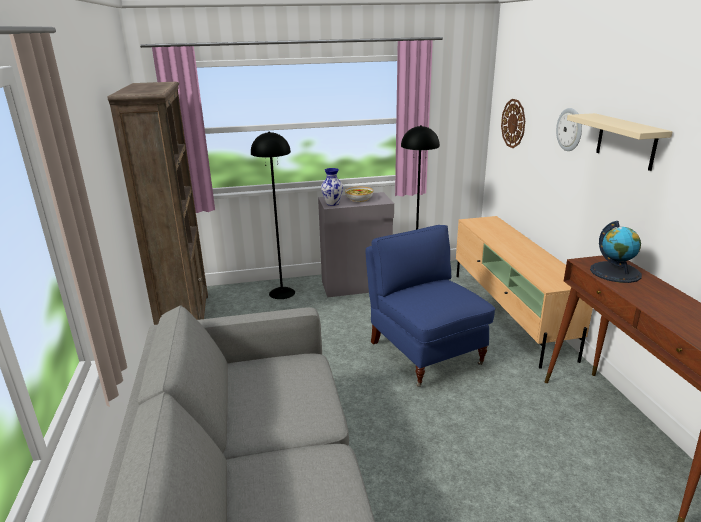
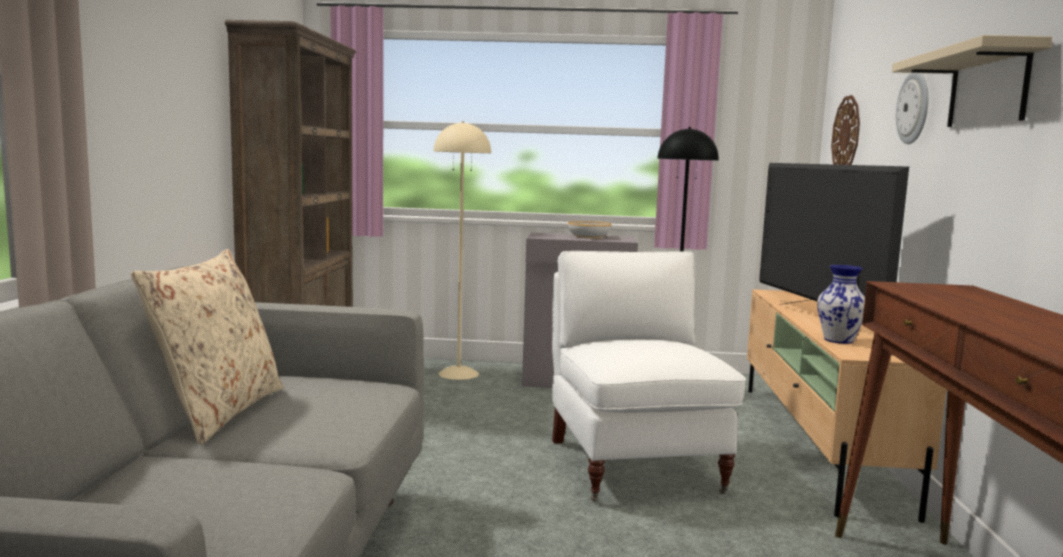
camera: 15 degrees right, 15 degrees down
black floor lamp [251,131,295,299] -> beige floor lamp [434,121,491,380]
vase [321,168,343,206] -> vase moved to [817,265,865,344]
blue armchair [366,225,495,387] -> white armchair [552,251,746,501]
globe [590,221,642,283] -> none
none -> beige pillow [131,249,283,445]
none -> television [759,163,909,335]

